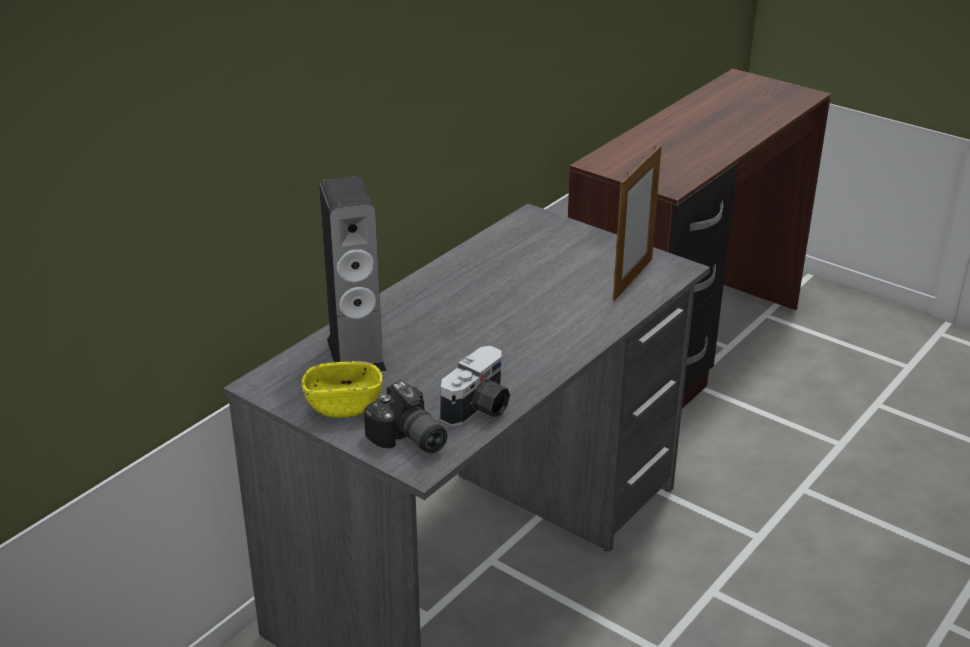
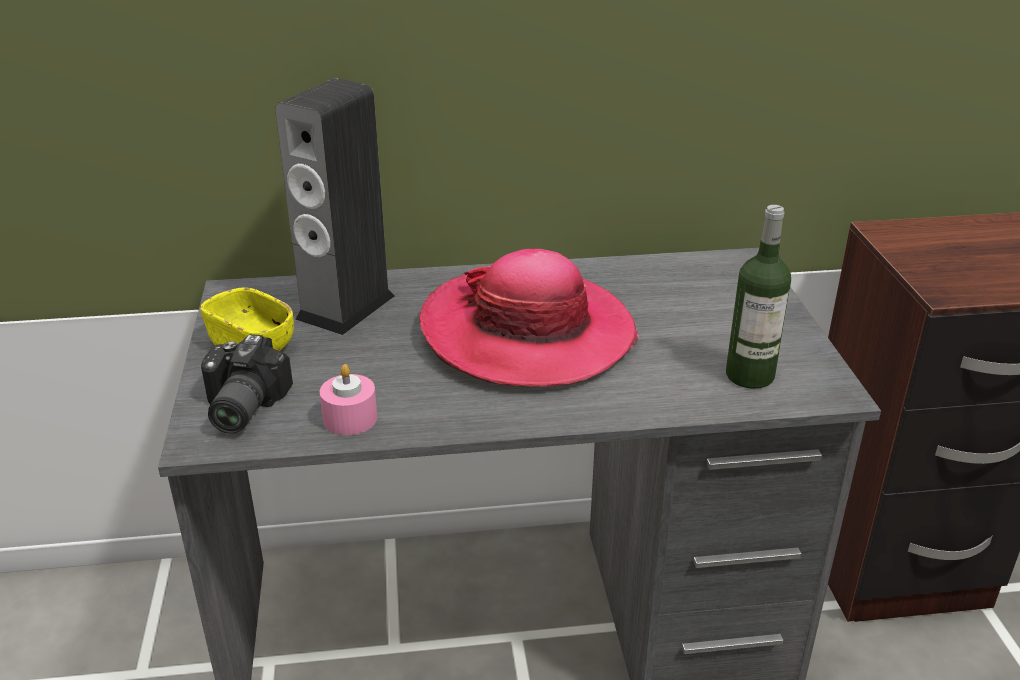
camera: 45 degrees right, 0 degrees up
camera [441,345,510,427] -> pink candle [320,364,377,435]
picture frame [613,145,662,301] -> bottle [726,205,791,389]
none -> hat [419,249,639,387]

